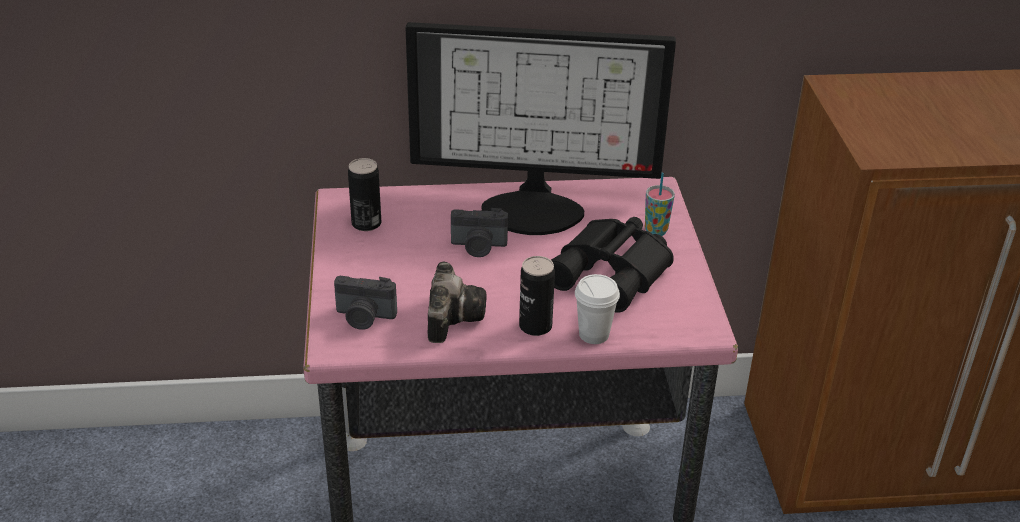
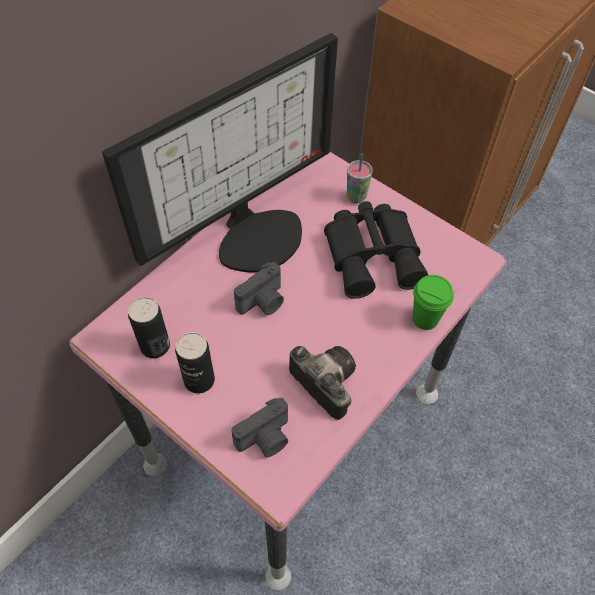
camera: 45 degrees left, 20 degrees up
can [519,256,555,336] -> can moved to [175,332,215,393]
white cup [575,274,620,344] -> green cup [412,275,454,330]

